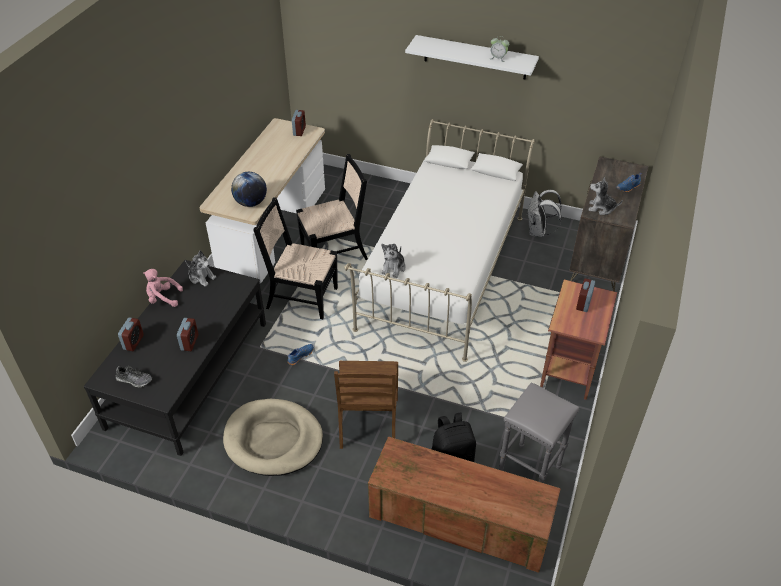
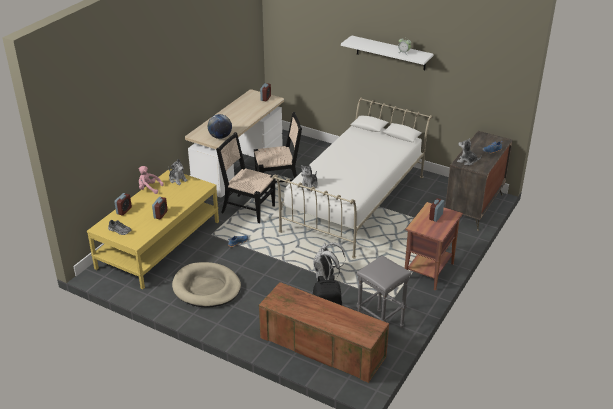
camera: 10 degrees right, 10 degrees down
black coffee table [84,260,266,456] -> yellow coffee table [87,169,219,289]
brown chair [334,361,398,449] -> none
white backpack [527,190,562,237] -> white backpack moved to [313,242,346,281]

